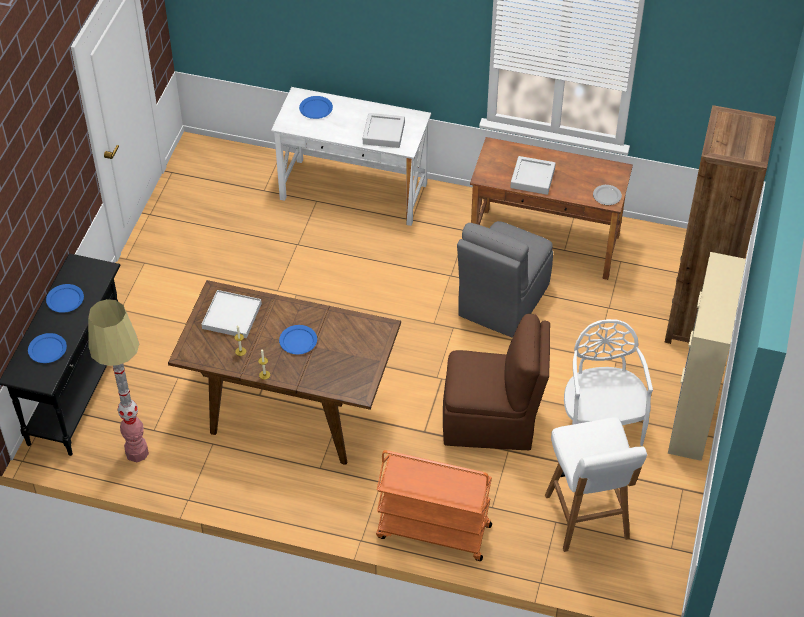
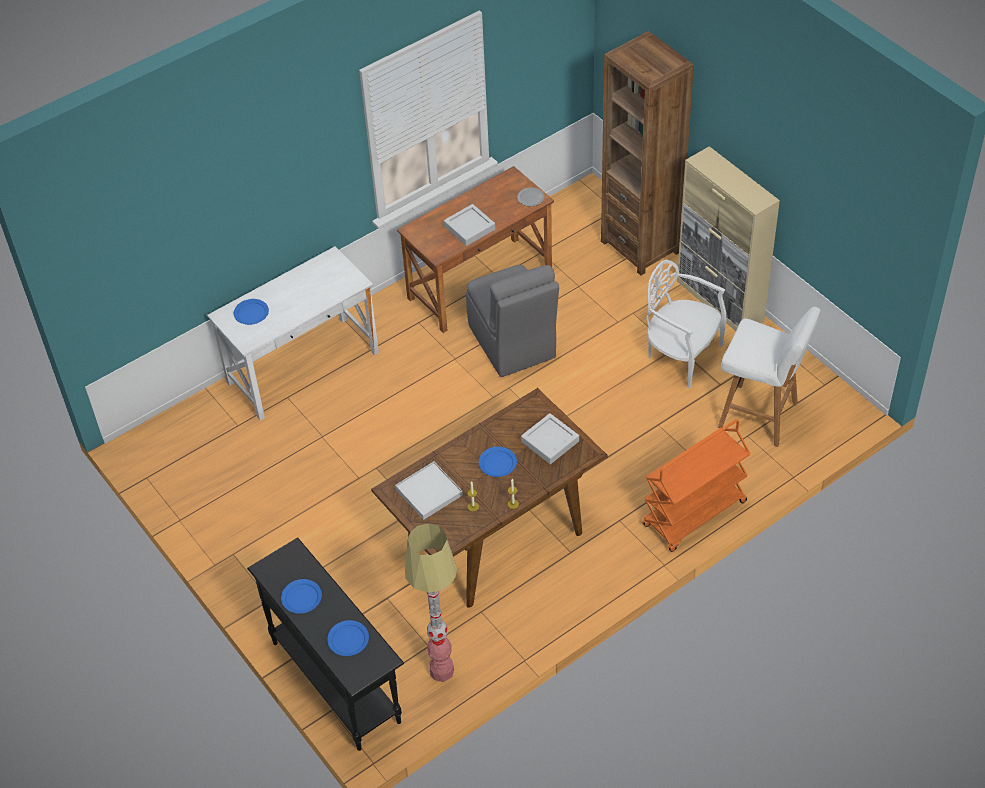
camera: 50 degrees left, 0 degrees up
grey tray [363,113,405,148] -> grey tray moved to [521,413,579,464]
brown chair [443,314,550,450] -> none

